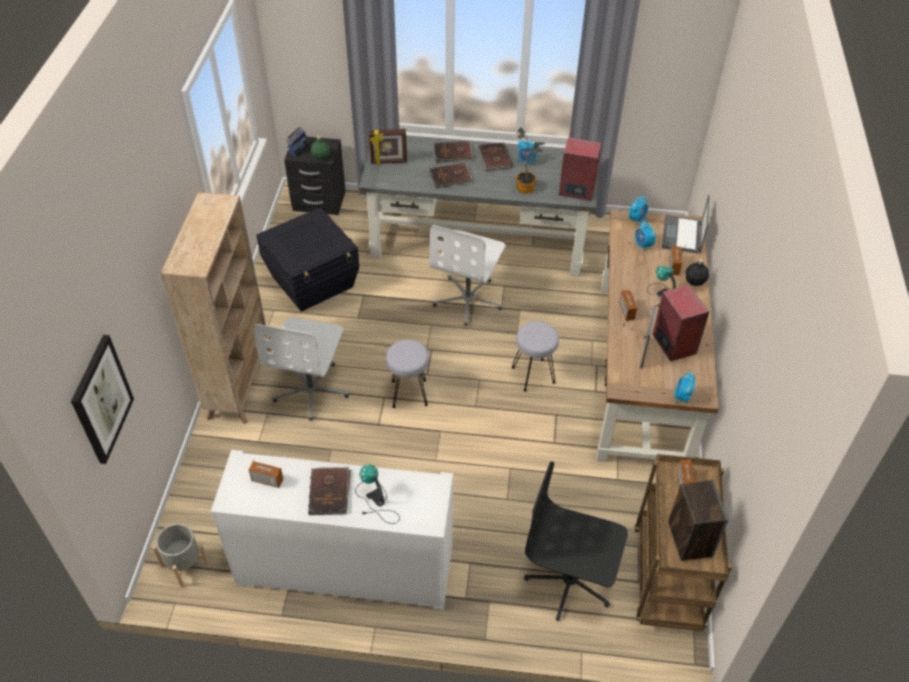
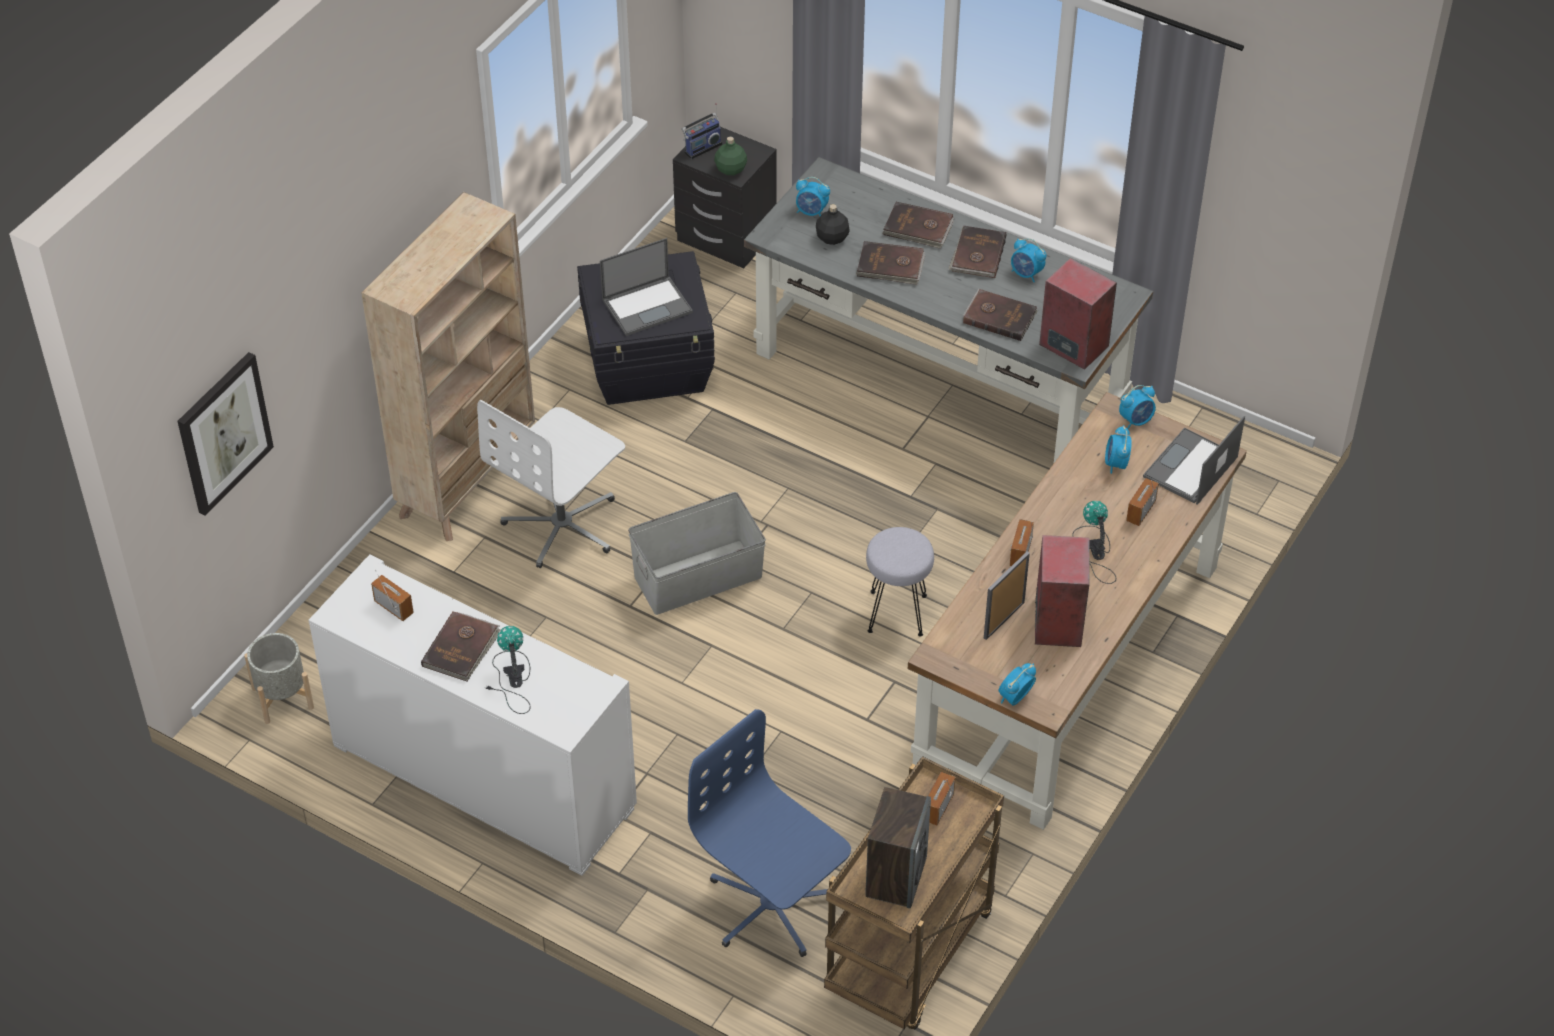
camera: 25 degrees right, 0 degrees up
picture frame [369,129,407,164] -> alarm clock [796,177,830,216]
grey stool [386,340,429,408] -> grey storage box [628,492,766,615]
white office chair [429,225,506,326] -> none
potted plant [516,128,545,194] -> brown book [963,289,1038,341]
black office chair [524,462,628,621] -> blue office chair [688,709,851,957]
black bottle [685,259,709,286] -> black bottle moved to [816,204,850,245]
none -> laptop [600,238,693,336]

